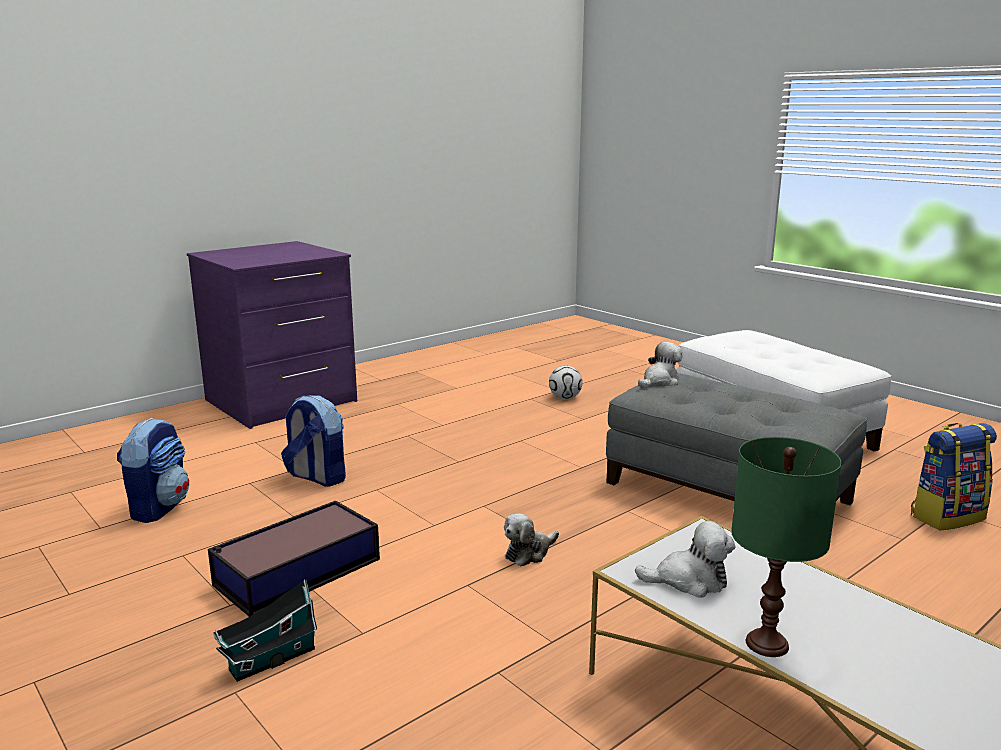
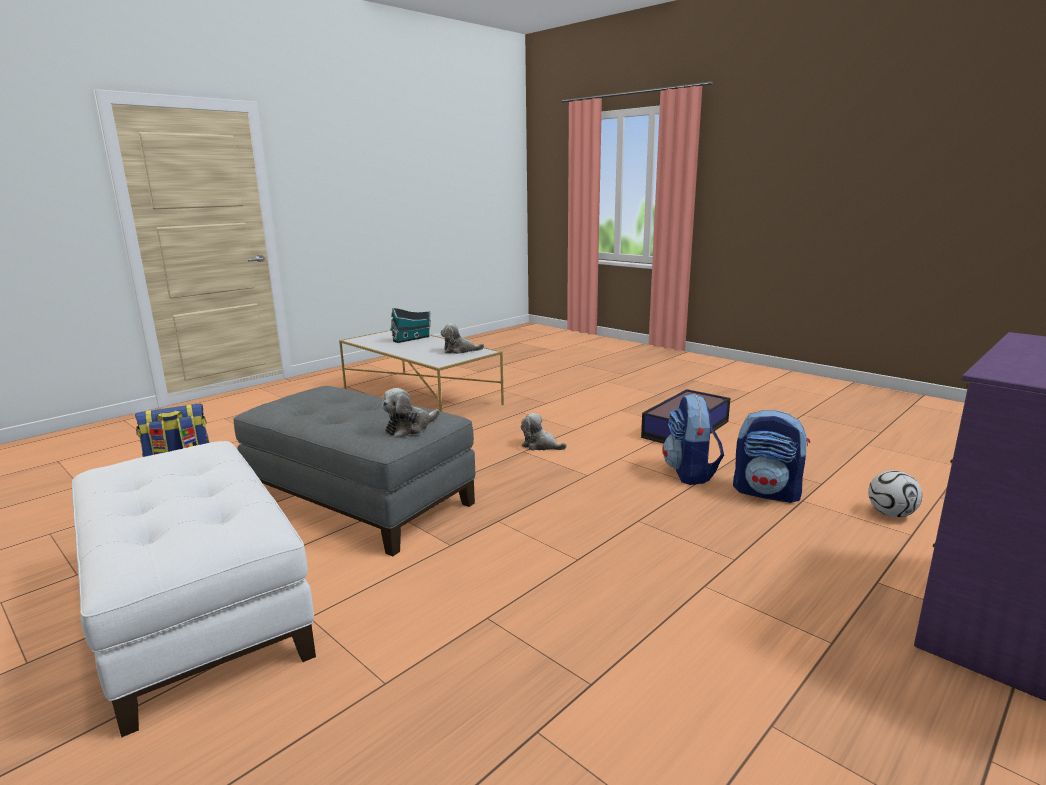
camera: 175 degrees right, 0 degrees up
backpack [117,418,189,523] -> backpack moved to [662,394,724,485]
toy house [213,579,317,682] -> toy house moved to [390,308,431,343]
plush toy [504,513,559,566] -> plush toy turned 105 degrees counterclockwise [521,413,567,450]
football [549,366,583,399] -> football moved to [868,470,922,518]
green table lamp [731,437,841,657] -> none

